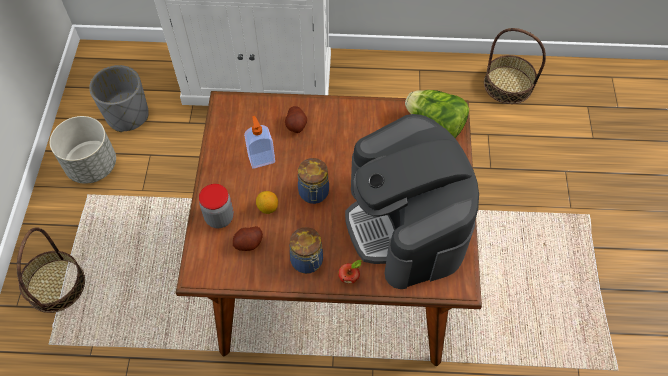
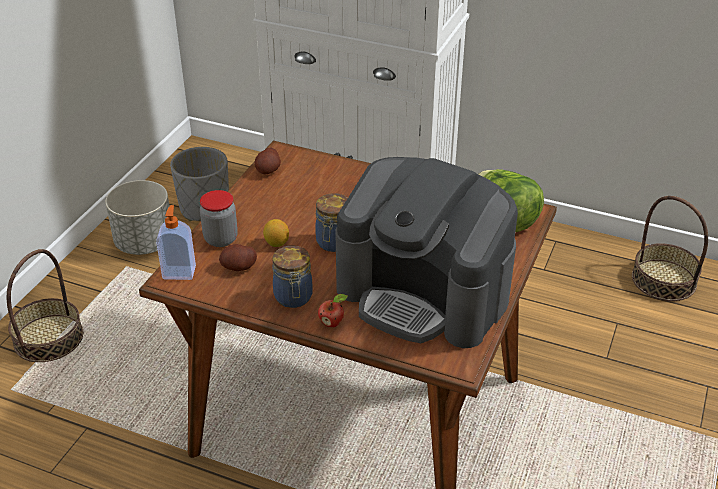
camera: 20 degrees right, 20 degrees down
soap dispenser [244,116,275,169] -> soap dispenser moved to [156,205,196,280]
potato [285,106,307,133] -> potato moved to [255,148,281,174]
coffee machine [345,114,479,289] -> coffee machine turned 60 degrees counterclockwise [335,157,518,348]

